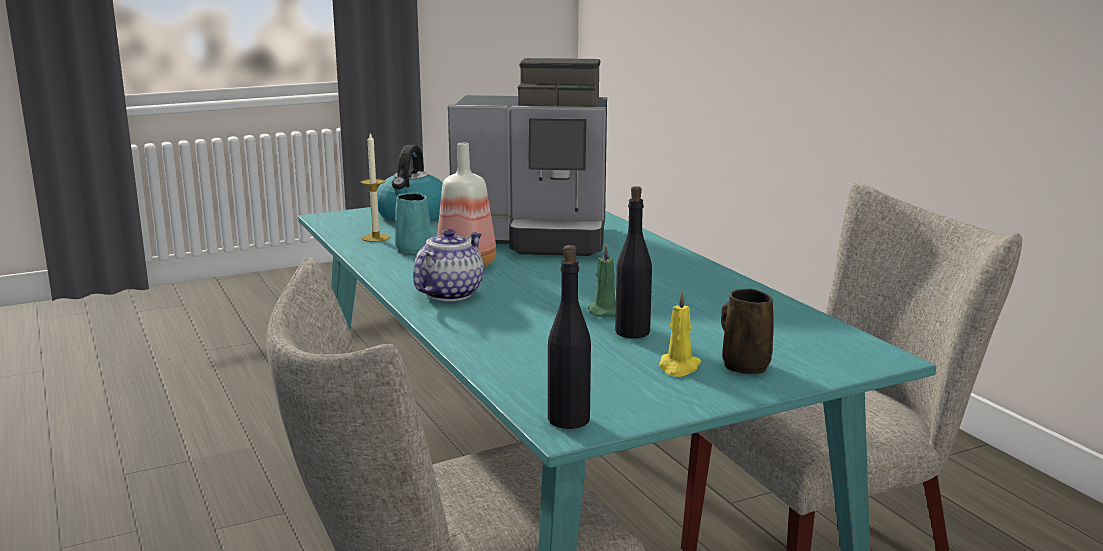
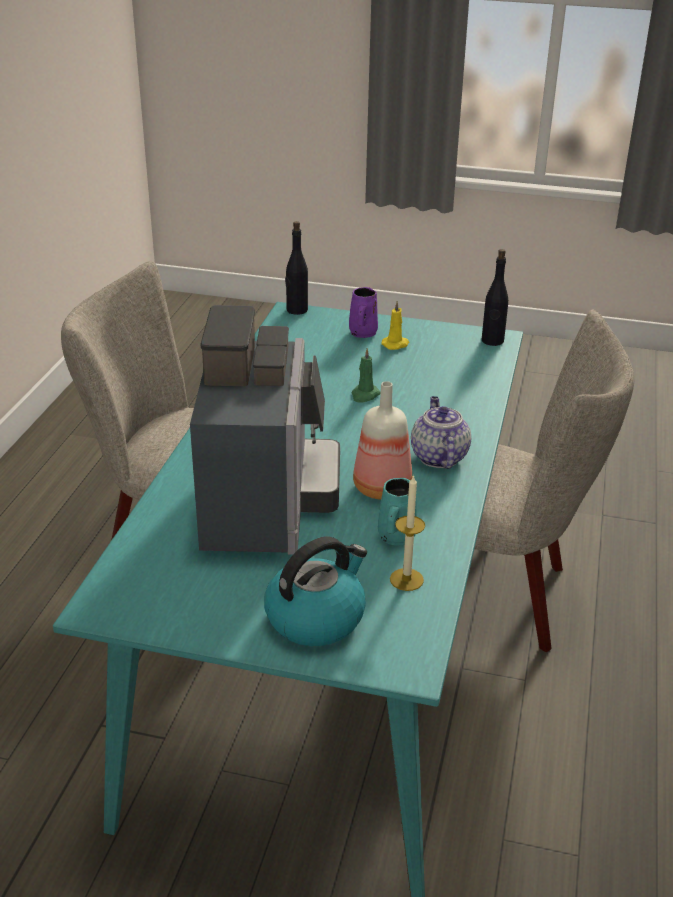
camera: 140 degrees left, 15 degrees up
teapot [413,229,484,301] -> teapot turned 105 degrees clockwise [411,396,471,469]
coffee machine [448,58,607,256] -> coffee machine turned 45 degrees clockwise [190,305,340,554]
black bottle [615,186,652,338] -> black bottle moved to [285,221,308,315]
brown mug [721,289,774,374] -> purple mug [349,287,378,338]

